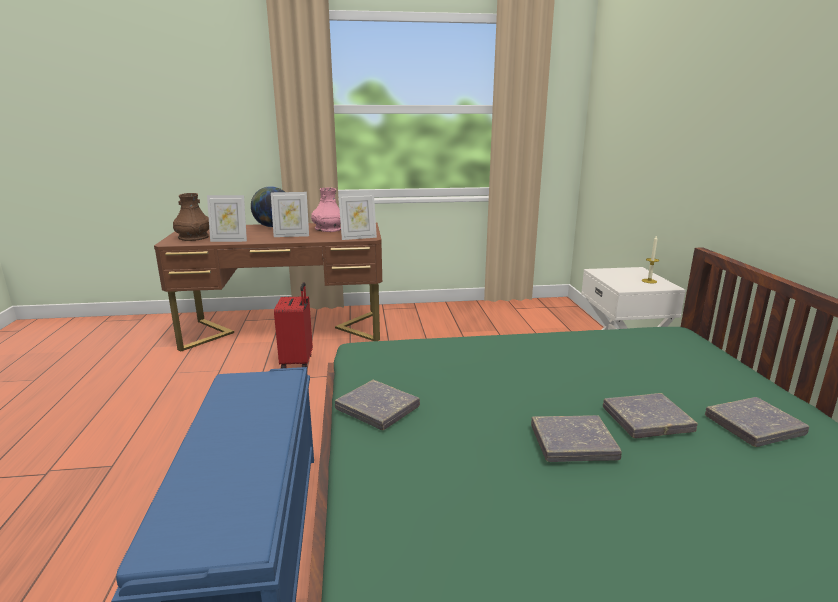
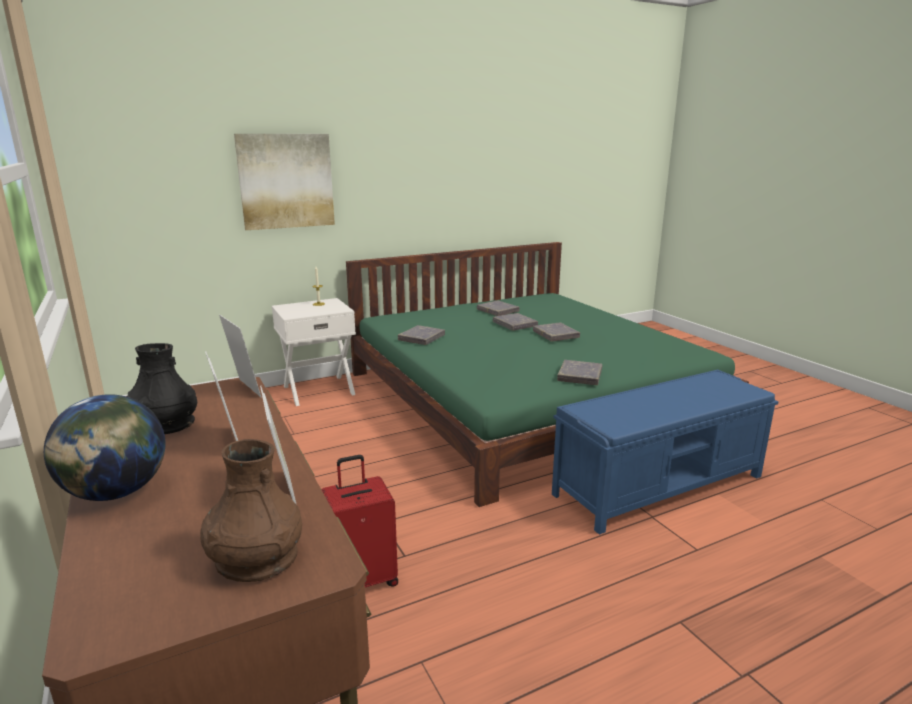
camera: 110 degrees left, 0 degrees up
pink vase [311,187,341,232] -> black vase [127,343,197,434]
none -> picture [234,134,335,230]
none -> grey book [398,325,445,345]

